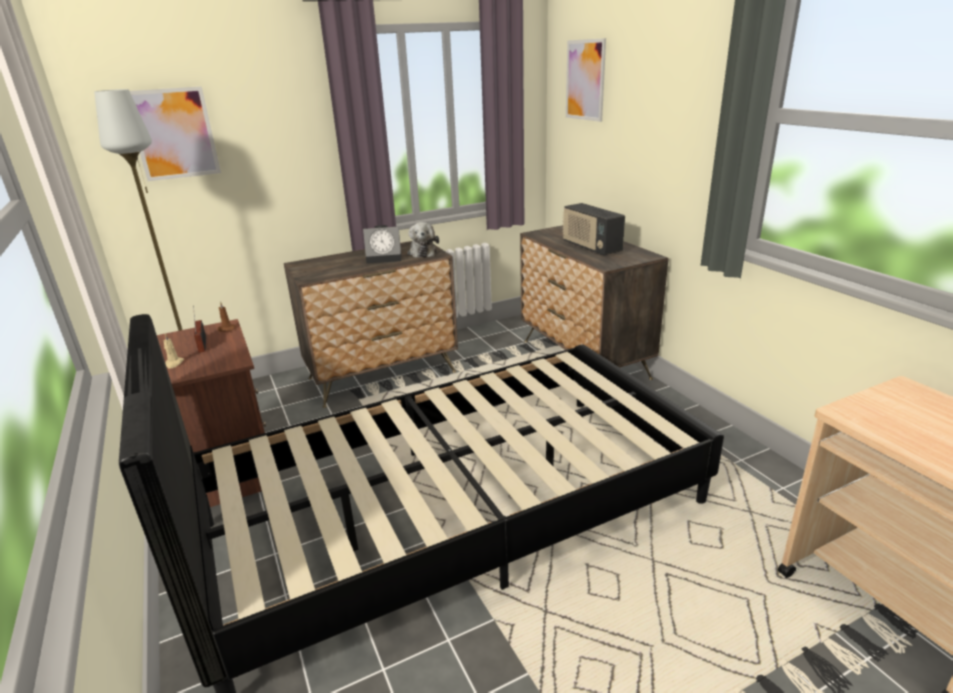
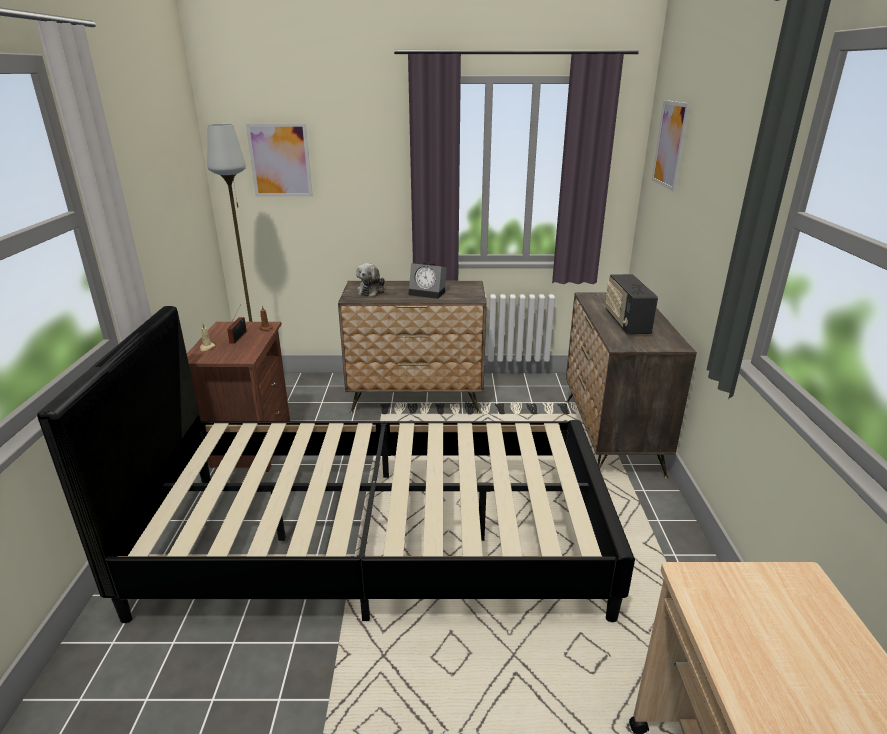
camera: 25 degrees right, 0 degrees up
plush toy [407,222,439,258] -> plush toy moved to [356,263,385,297]

